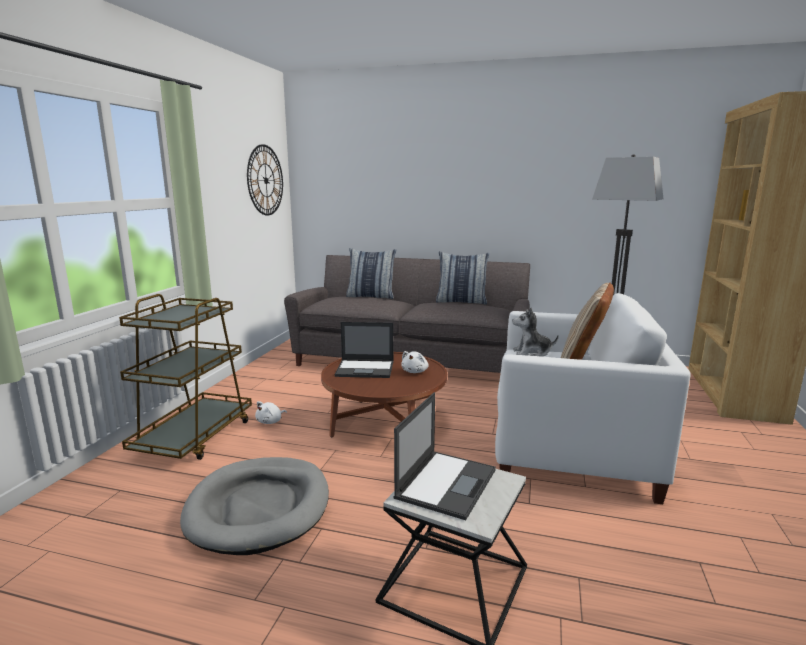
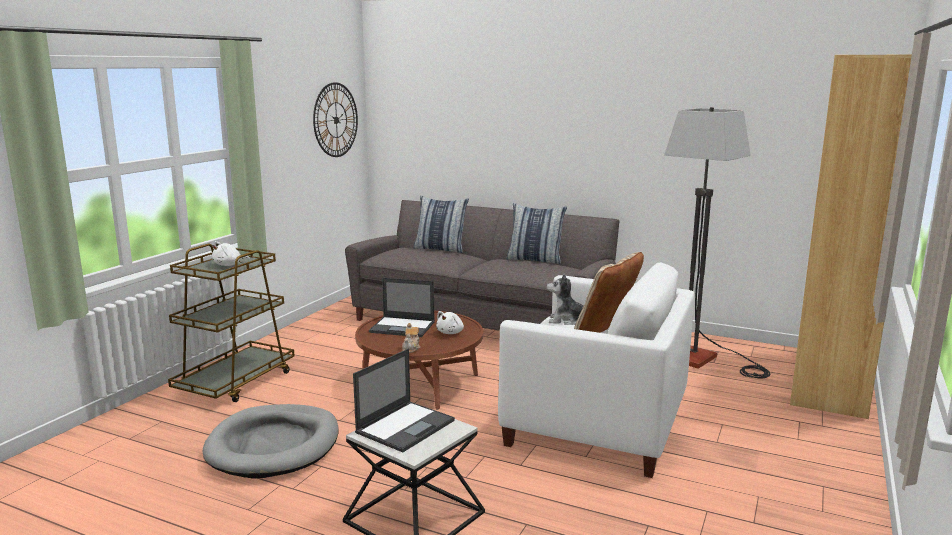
camera: 10 degrees right, 0 degrees up
white plush toy [255,401,287,424] -> white plush toy moved to [212,241,250,266]
none -> teapot [402,323,420,353]

